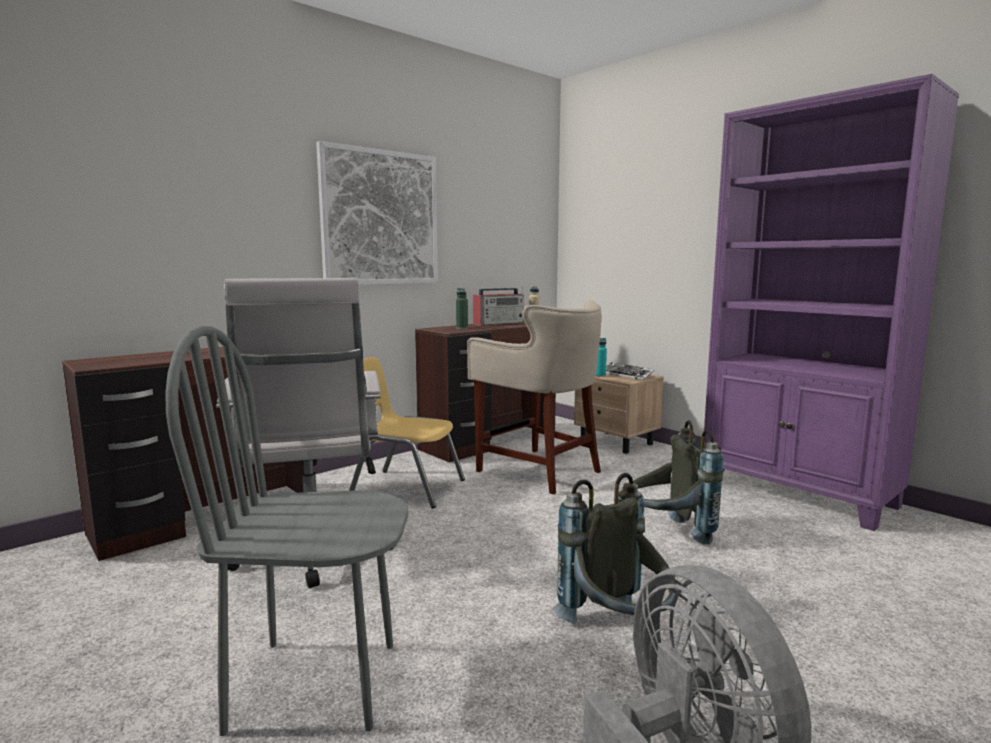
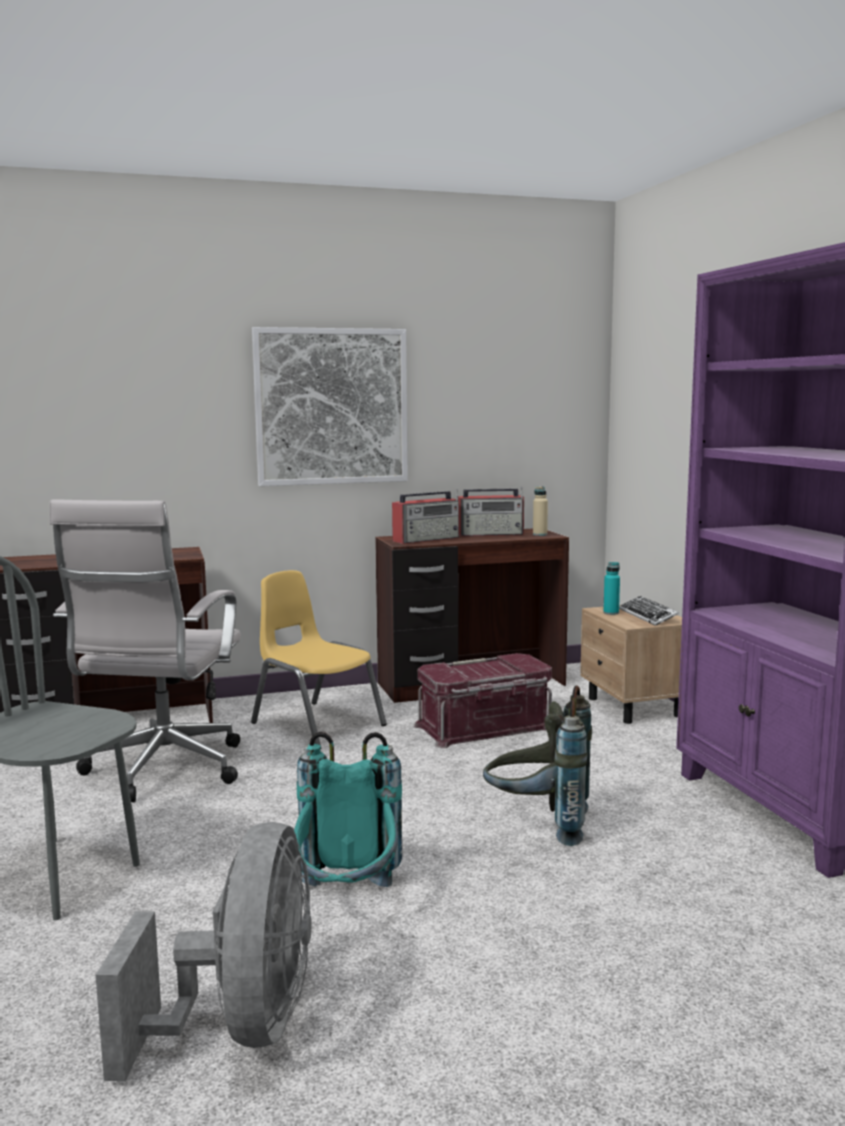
camera: 25 degrees right, 0 degrees up
green bottle [456,288,468,329] -> radio [392,489,459,544]
beige stool [467,300,602,495] -> red storage box [414,653,552,748]
grey backpack [552,473,677,623] -> turquoise backpack [294,732,402,887]

